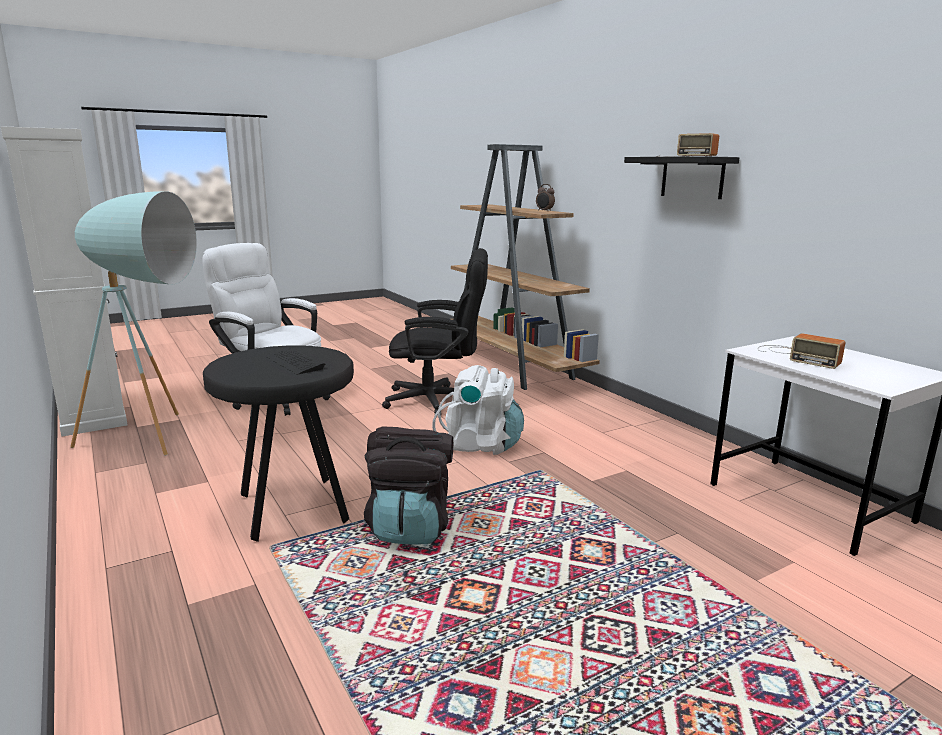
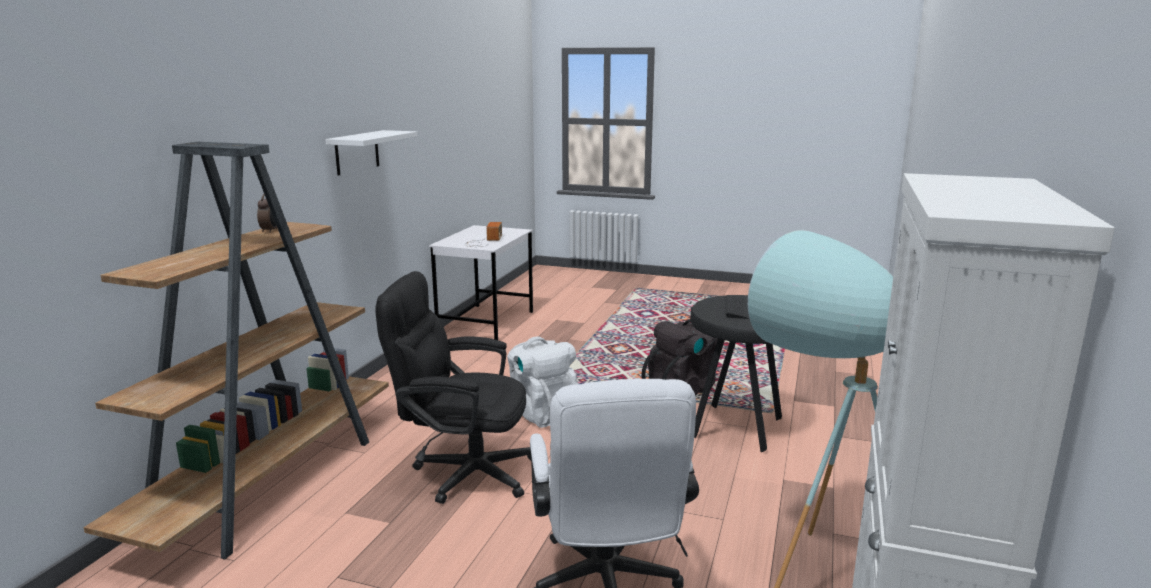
camera: 130 degrees left, 0 degrees up
black office chair [382,248,488,416] -> black office chair turned 45 degrees counterclockwise [375,271,531,504]
black shelf [624,156,740,199] -> white shelf [325,130,418,176]
radio [655,133,719,157] -> none

